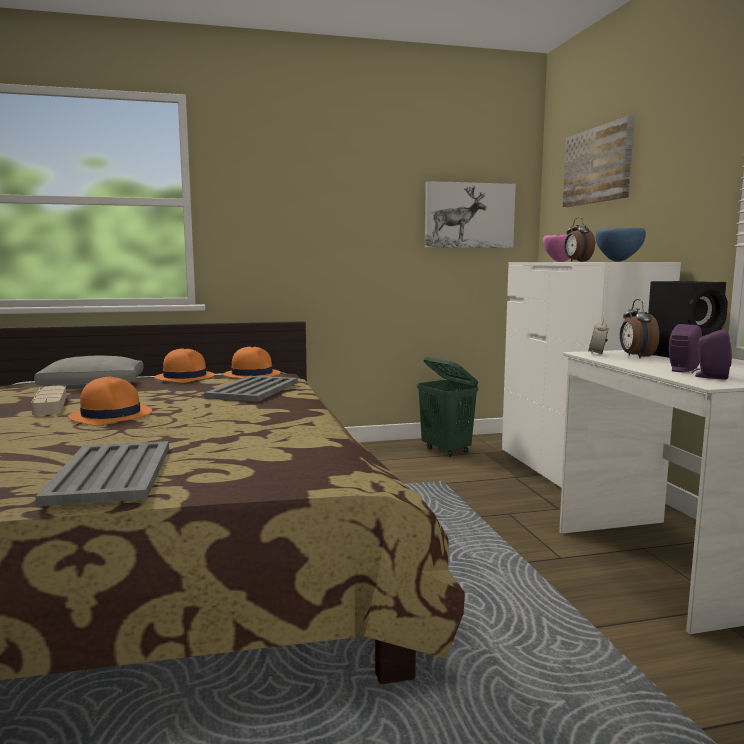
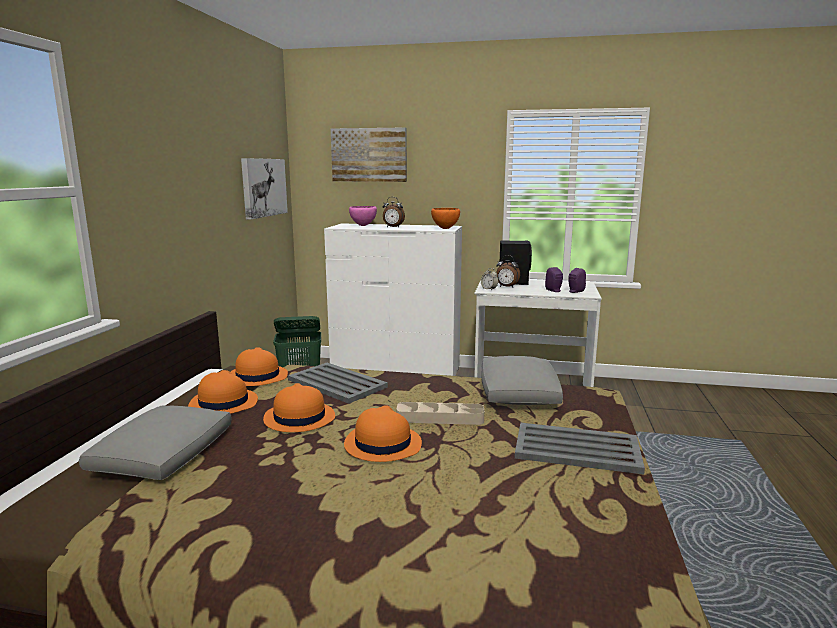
camera: 65 degrees left, 5 degrees up
beige tray [31,385,67,416] -> beige tray moved to [396,402,484,425]
blue bowl [596,228,646,261] -> orange bowl [431,208,460,229]
none -> orange hat [263,383,335,432]
none -> grey pillow [481,356,563,405]

